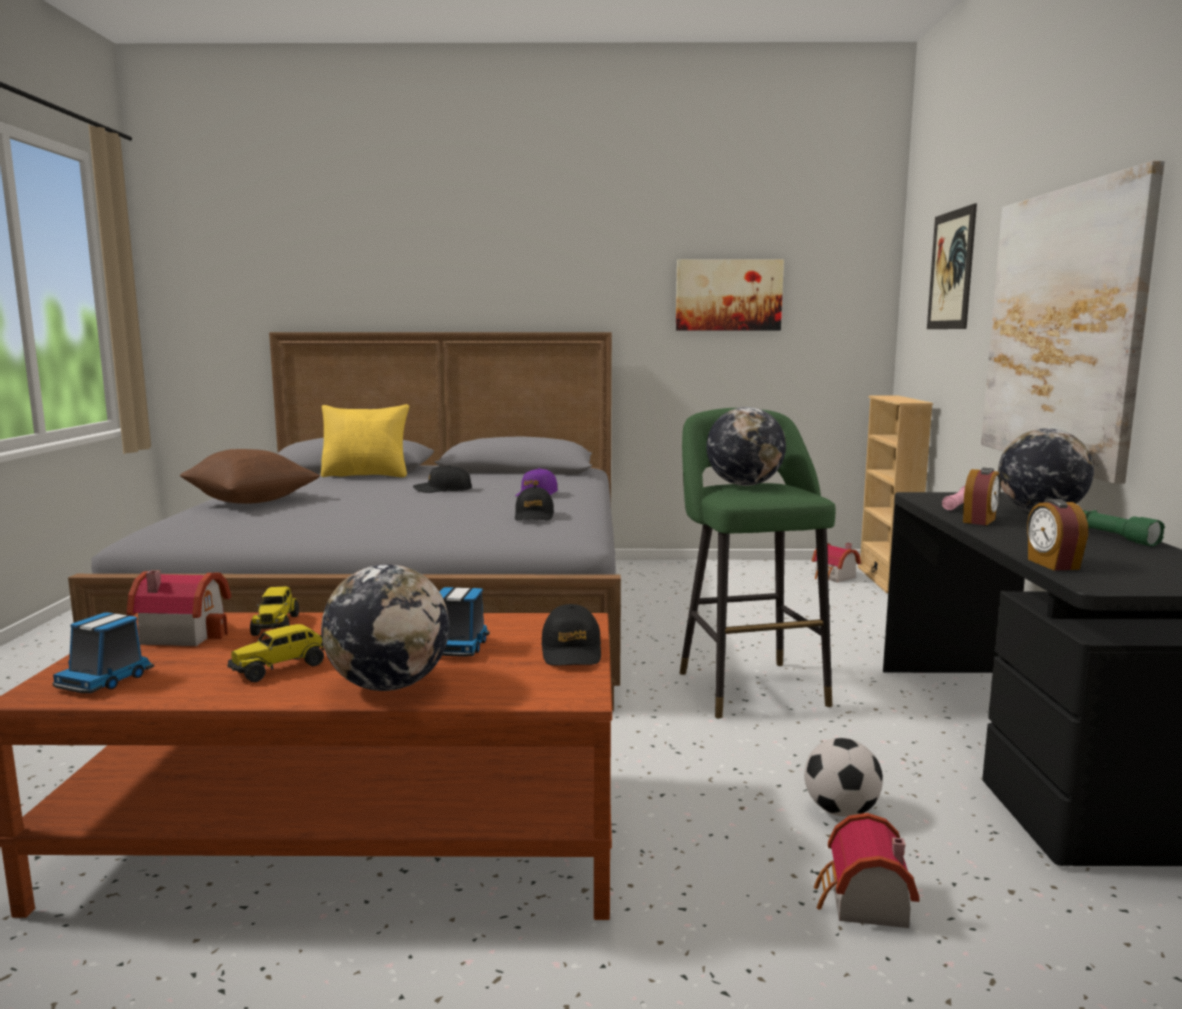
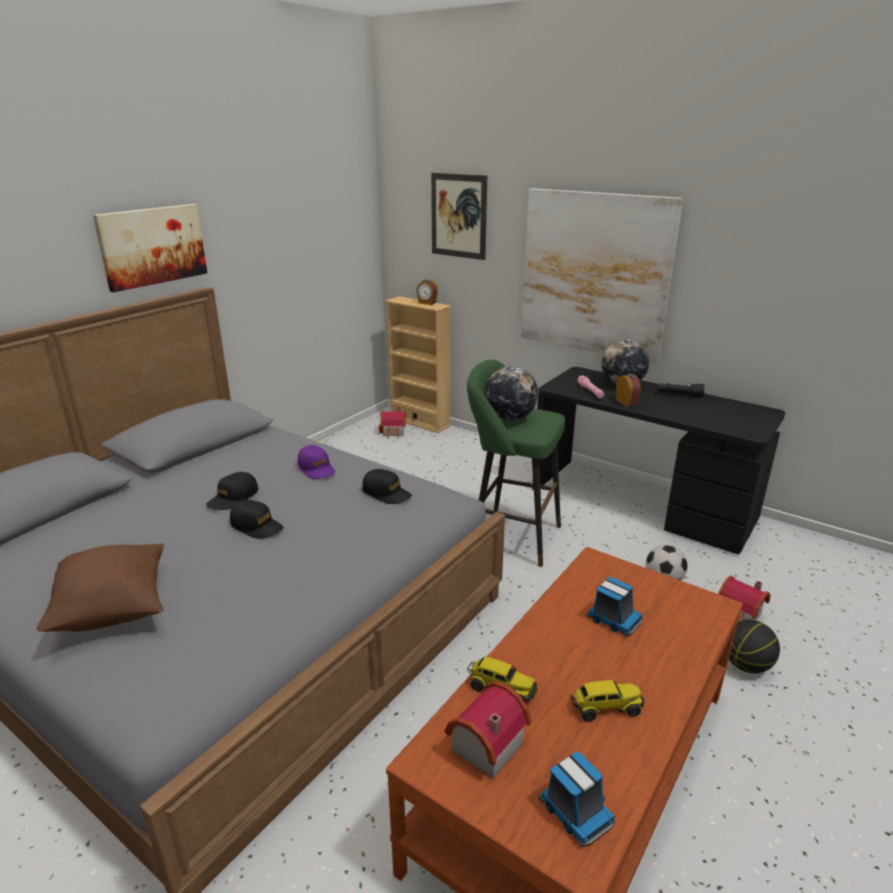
camera: 55 degrees left, 15 degrees up
toy truck [227,624,324,682] -> toy truck turned 90 degrees counterclockwise [570,680,644,722]
yellow pillow [321,404,409,477] -> none
globe [321,564,449,691] -> none
black cap [541,604,601,666] -> black cap moved to [230,500,284,539]
picture [676,259,784,330] -> picture moved to [93,204,207,292]
alarm clock [1027,499,1088,571] -> alarm clock moved to [416,280,438,305]
green flashlight [1083,510,1165,547] -> black flashlight [657,383,705,397]
none -> basketball [729,619,780,673]

